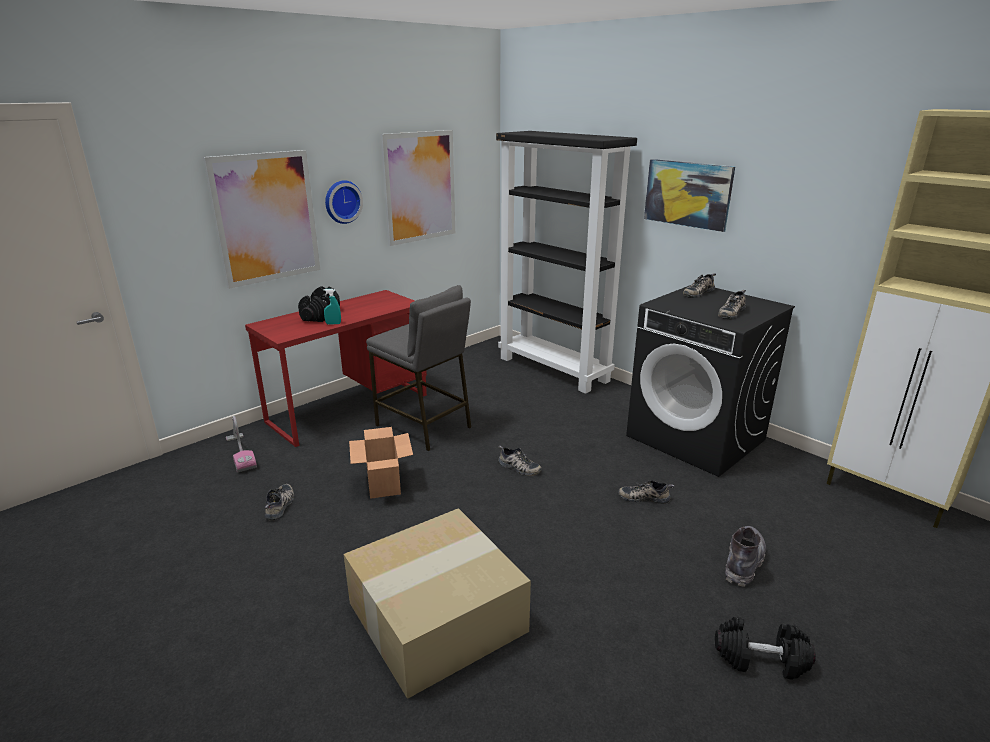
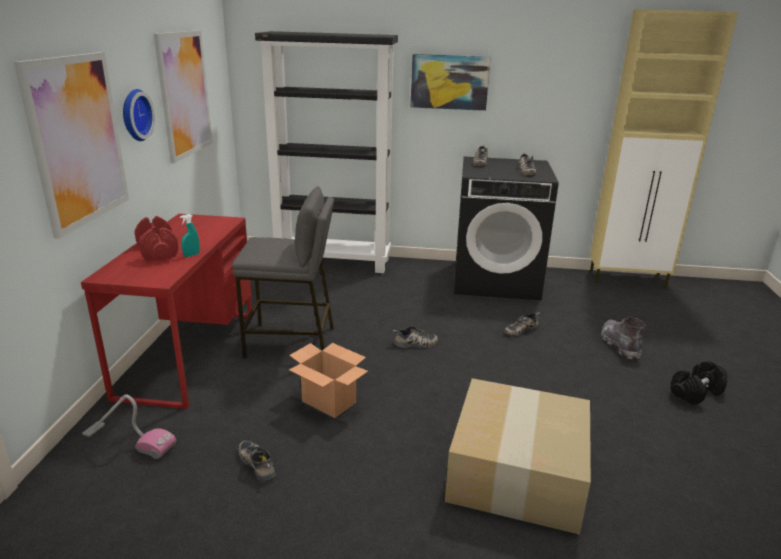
camera: 40 degrees left, 0 degrees up
black dumbbell [298,286,340,322] -> red dumbbell [134,216,178,261]

